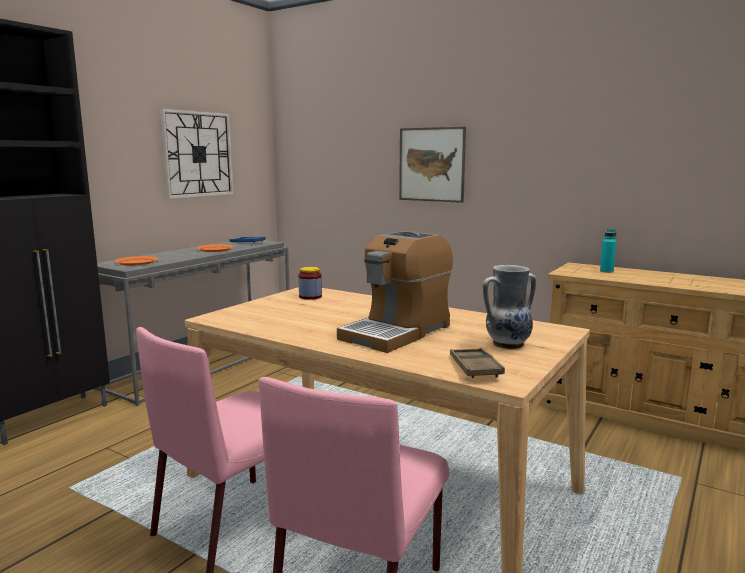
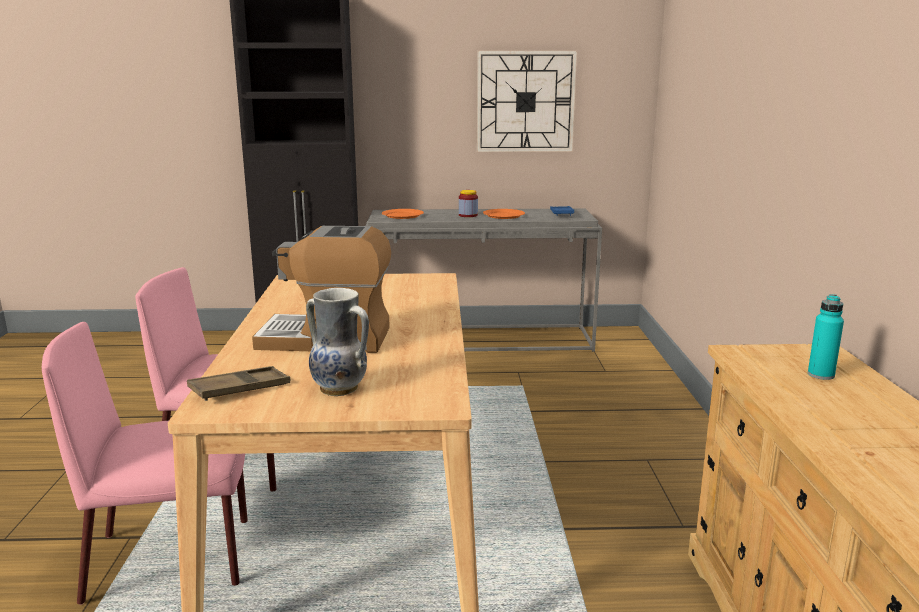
camera: 55 degrees right, 5 degrees up
jar [298,267,322,300] -> jar moved to [459,190,478,217]
picture [399,127,466,203] -> none

